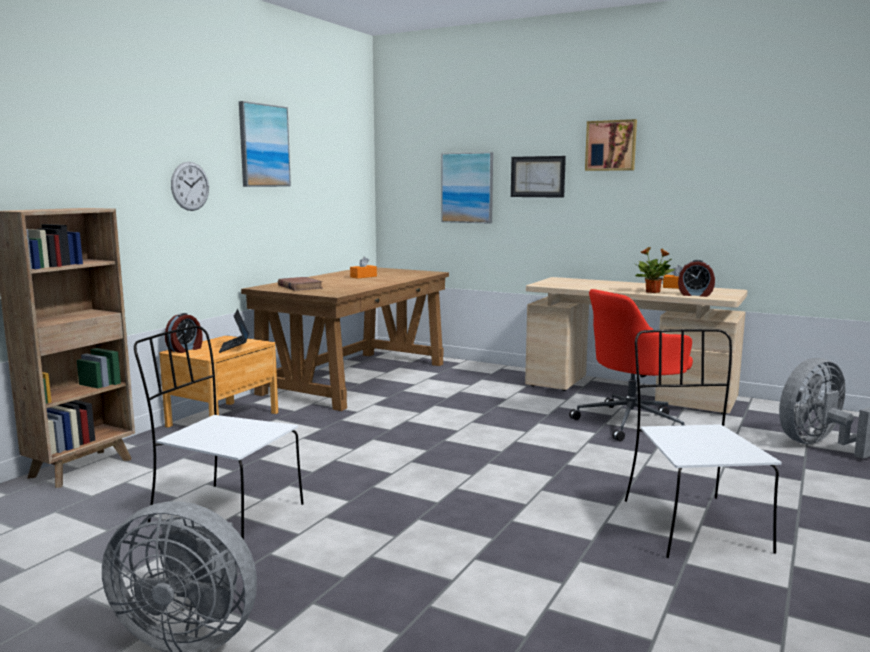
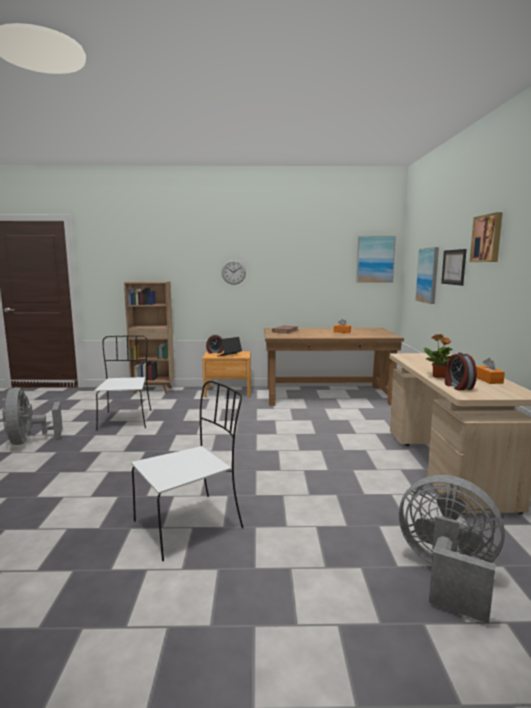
camera: 60 degrees right, 0 degrees up
picture [239,101,291,187] -> picture moved to [356,236,396,283]
red office chair [569,289,693,441] -> none

